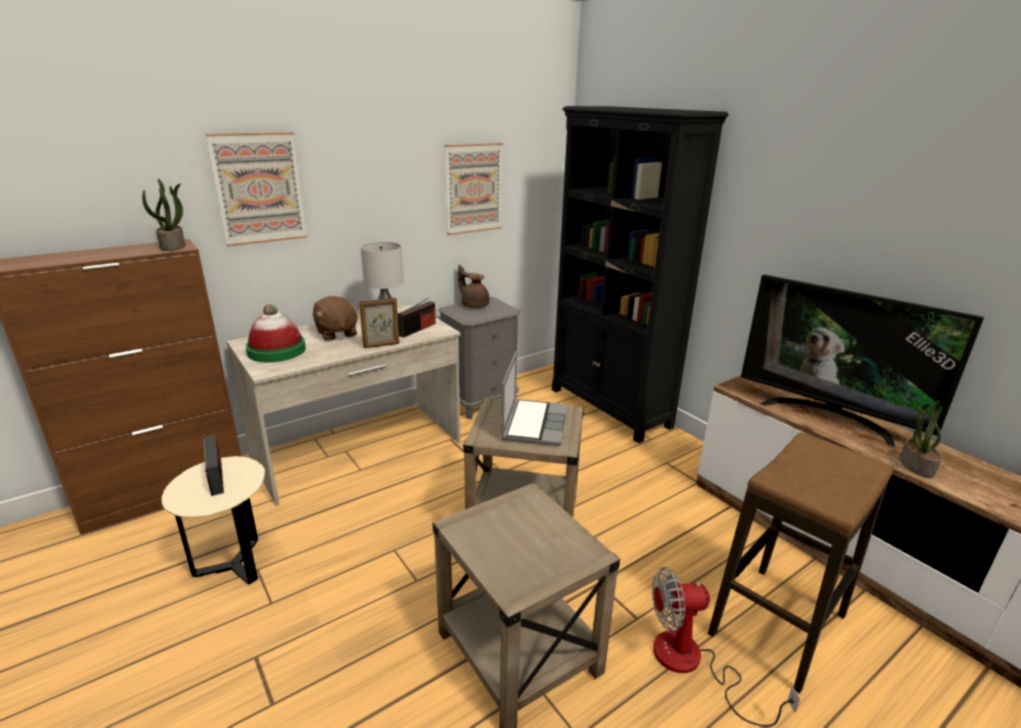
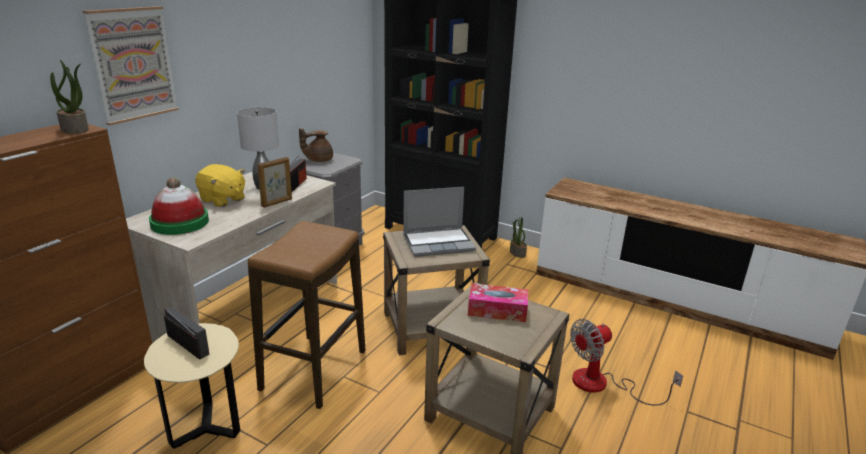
camera: 25 degrees left, 0 degrees up
brown plush toy [313,296,359,341] -> yellow plush toy [195,164,245,207]
picture [445,143,503,235] -> none
brown teapot [458,265,490,308] -> brown teapot turned 45 degrees counterclockwise [299,128,333,162]
laptop [501,351,568,446] -> laptop turned 90 degrees clockwise [403,187,476,257]
stool [708,432,893,694] -> stool moved to [248,221,365,409]
television [741,275,984,447] -> none
potted plant [900,400,942,478] -> potted plant moved to [510,217,527,258]
none -> tissue box [468,283,528,322]

